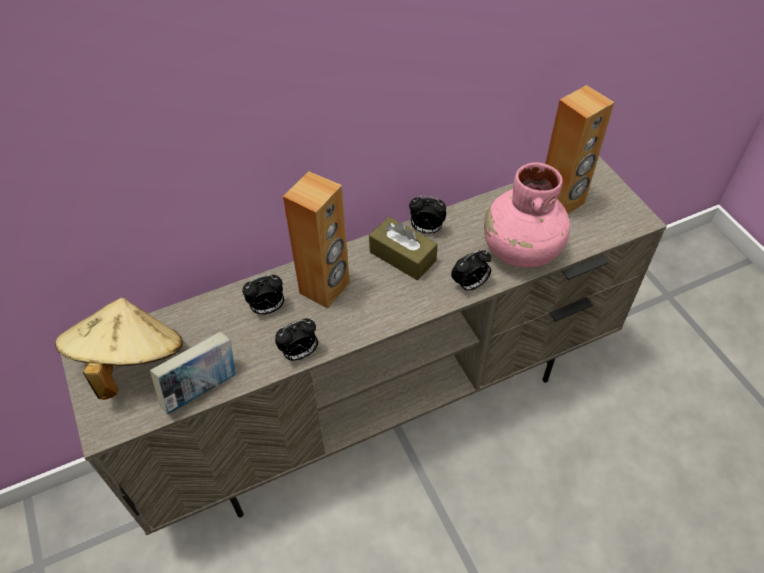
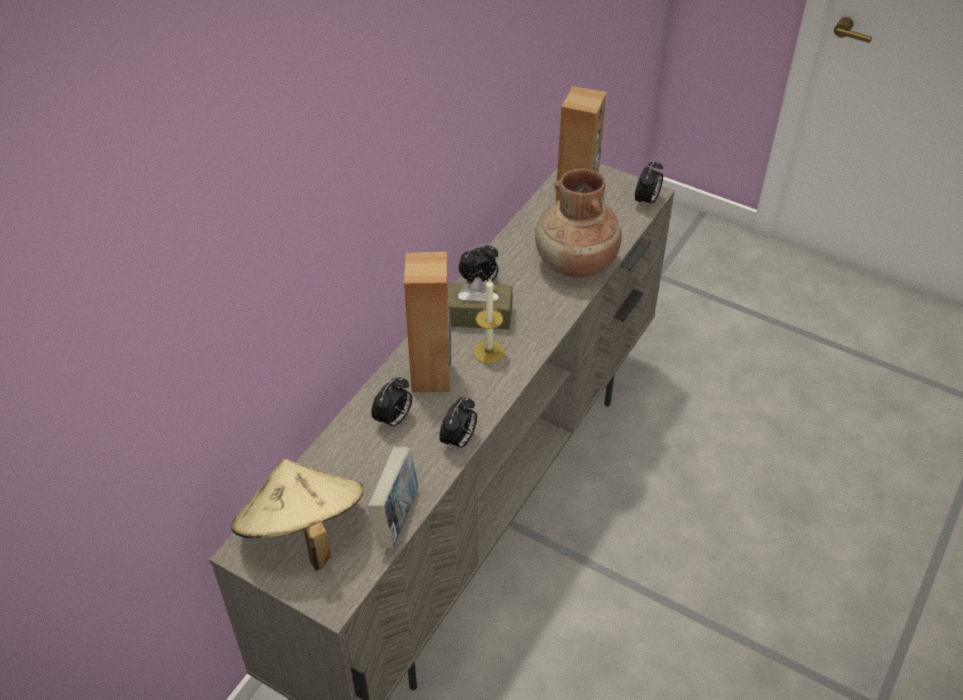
camera: 35 degrees left, 5 degrees down
alarm clock [451,250,492,291] -> alarm clock moved to [635,160,663,209]
pink vase [484,162,570,268] -> brown vase [535,169,622,278]
none -> candle [474,278,505,364]

